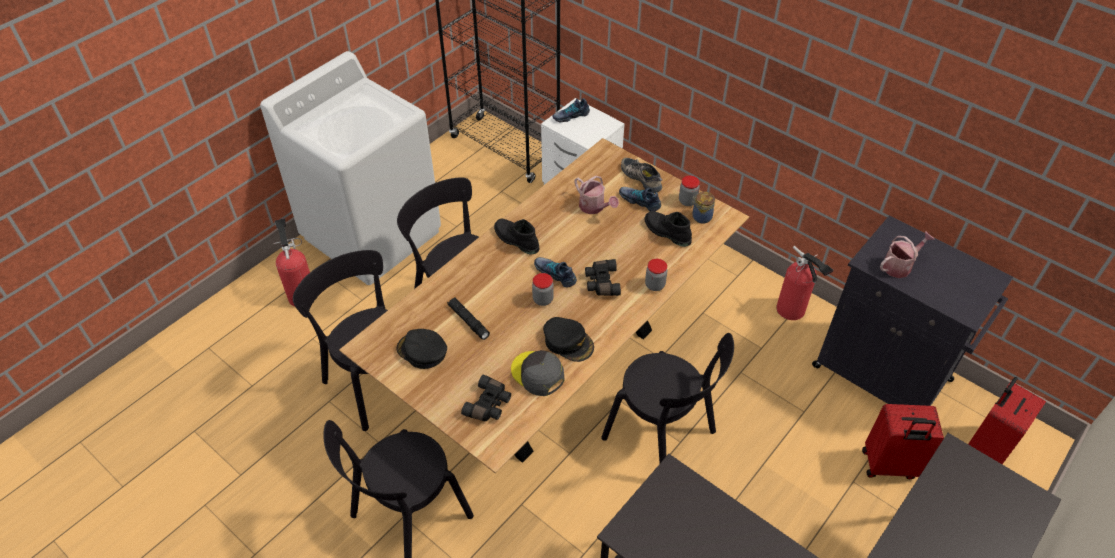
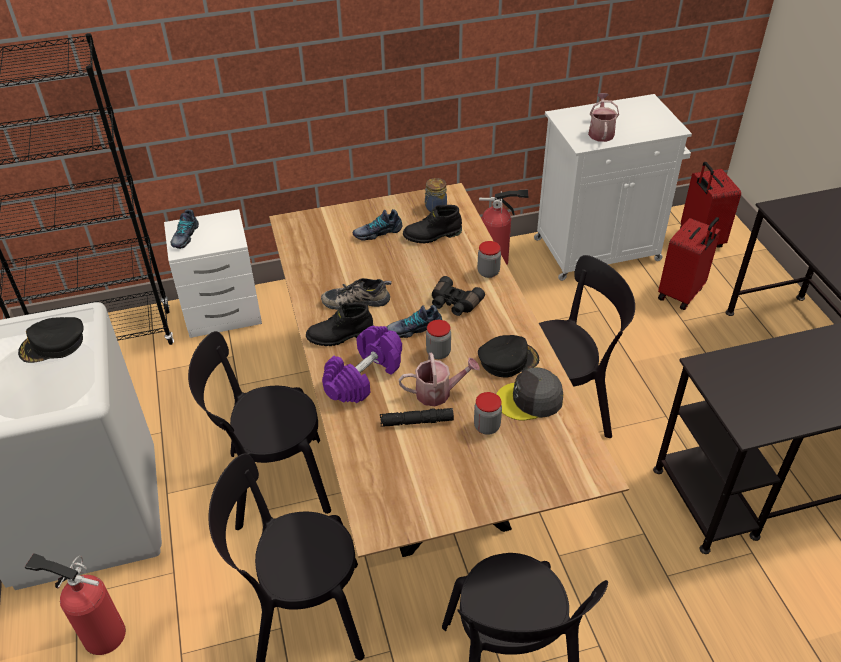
camera: 55 degrees left, 5 degrees down
black cap [396,329,447,369] -> black cap moved to [18,317,84,363]
black binoculars [461,375,511,421] -> none
watering can [575,176,619,214] -> watering can moved to [399,353,480,406]
shoe [621,158,662,193] -> shoe moved to [321,278,392,310]
jar [679,176,700,206] -> jar moved to [474,392,502,435]
black cabinet [812,216,1013,406] -> white cabinet [534,94,692,281]
none -> purple dumbbell [322,326,402,403]

